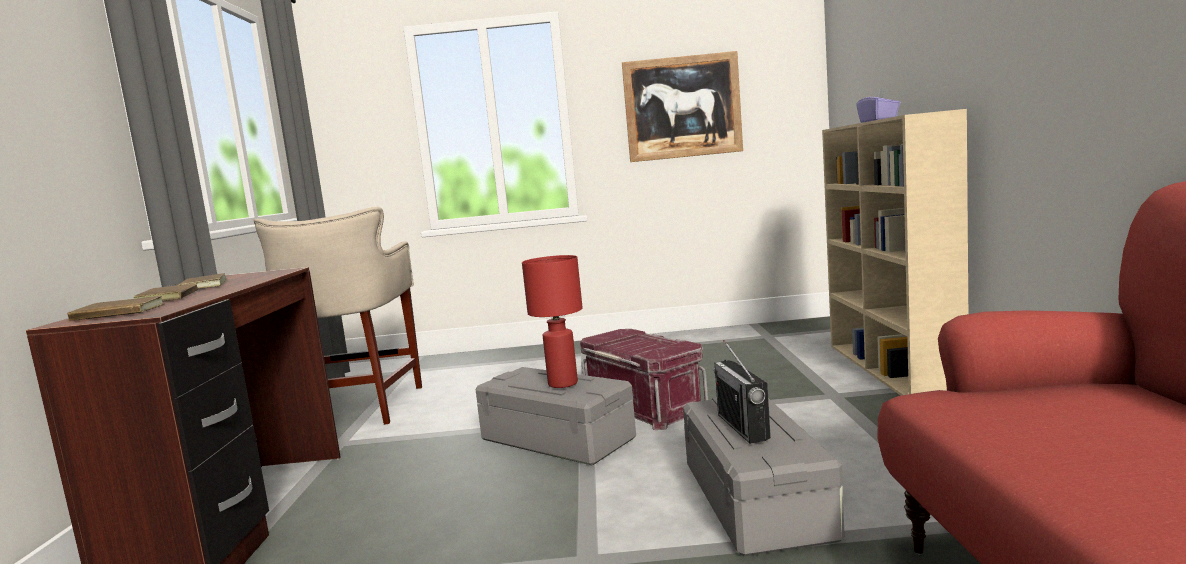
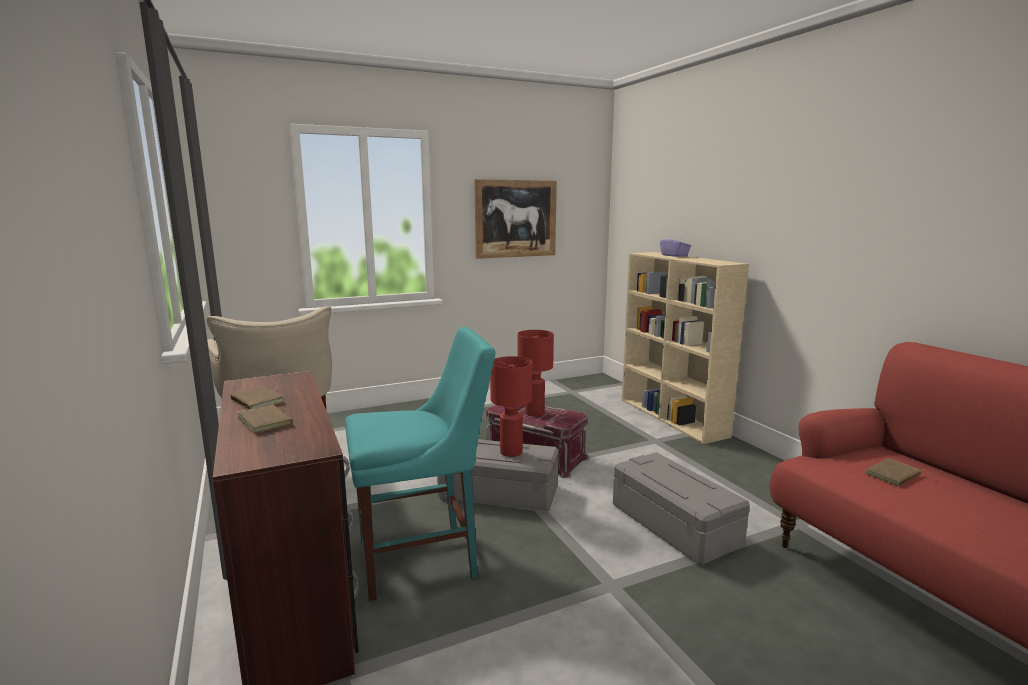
camera: 25 degrees left, 5 degrees up
brown book [67,296,165,321] -> brown book moved to [865,458,933,486]
radio [714,340,771,444] -> none
none -> turquoise chair [345,327,495,601]
none -> red table lamp [517,330,554,416]

